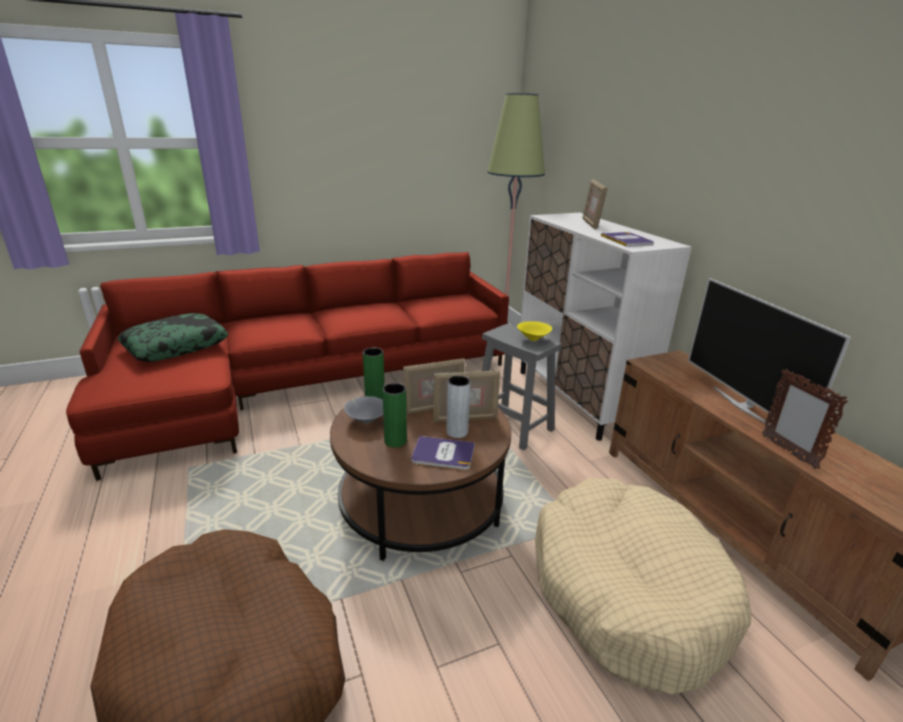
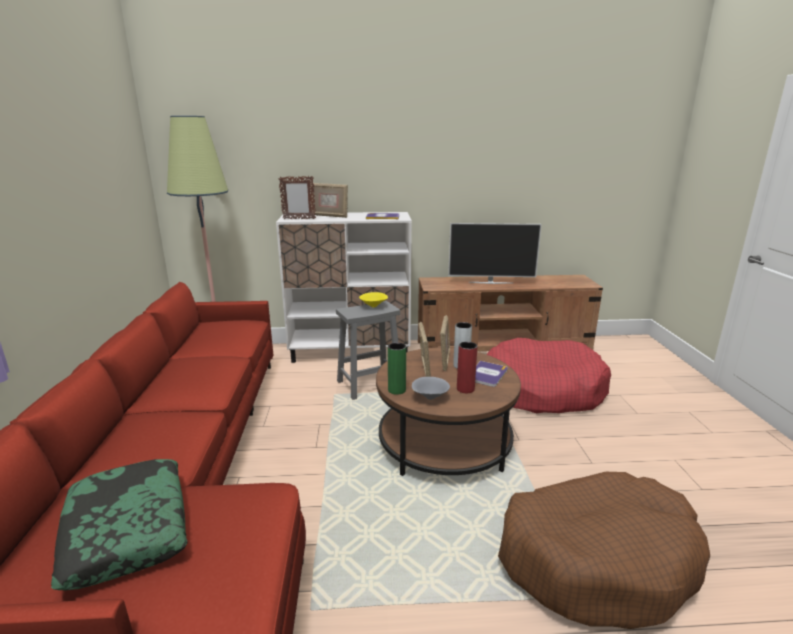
camera: 70 degrees left, 5 degrees down
green vase [382,383,407,448] -> red vase [457,342,477,393]
beige dog bed [535,479,751,694] -> red dog bed [486,338,611,413]
picture frame [762,369,848,469] -> picture frame moved to [278,176,316,219]

